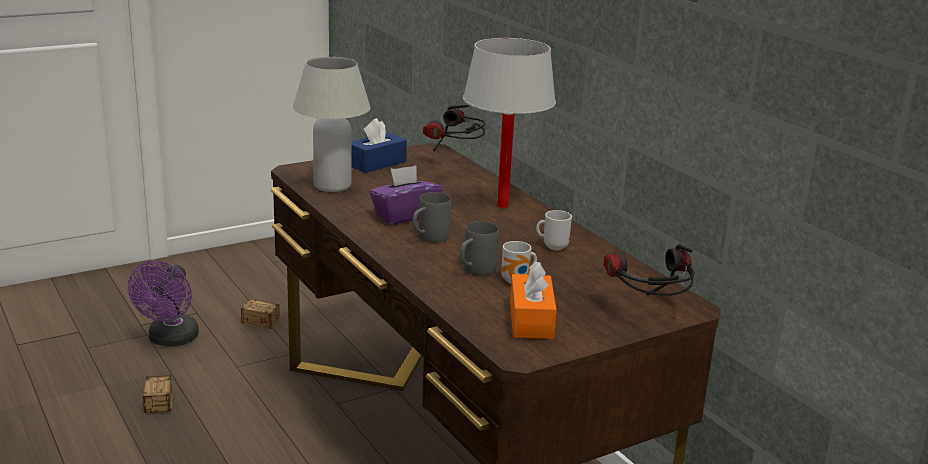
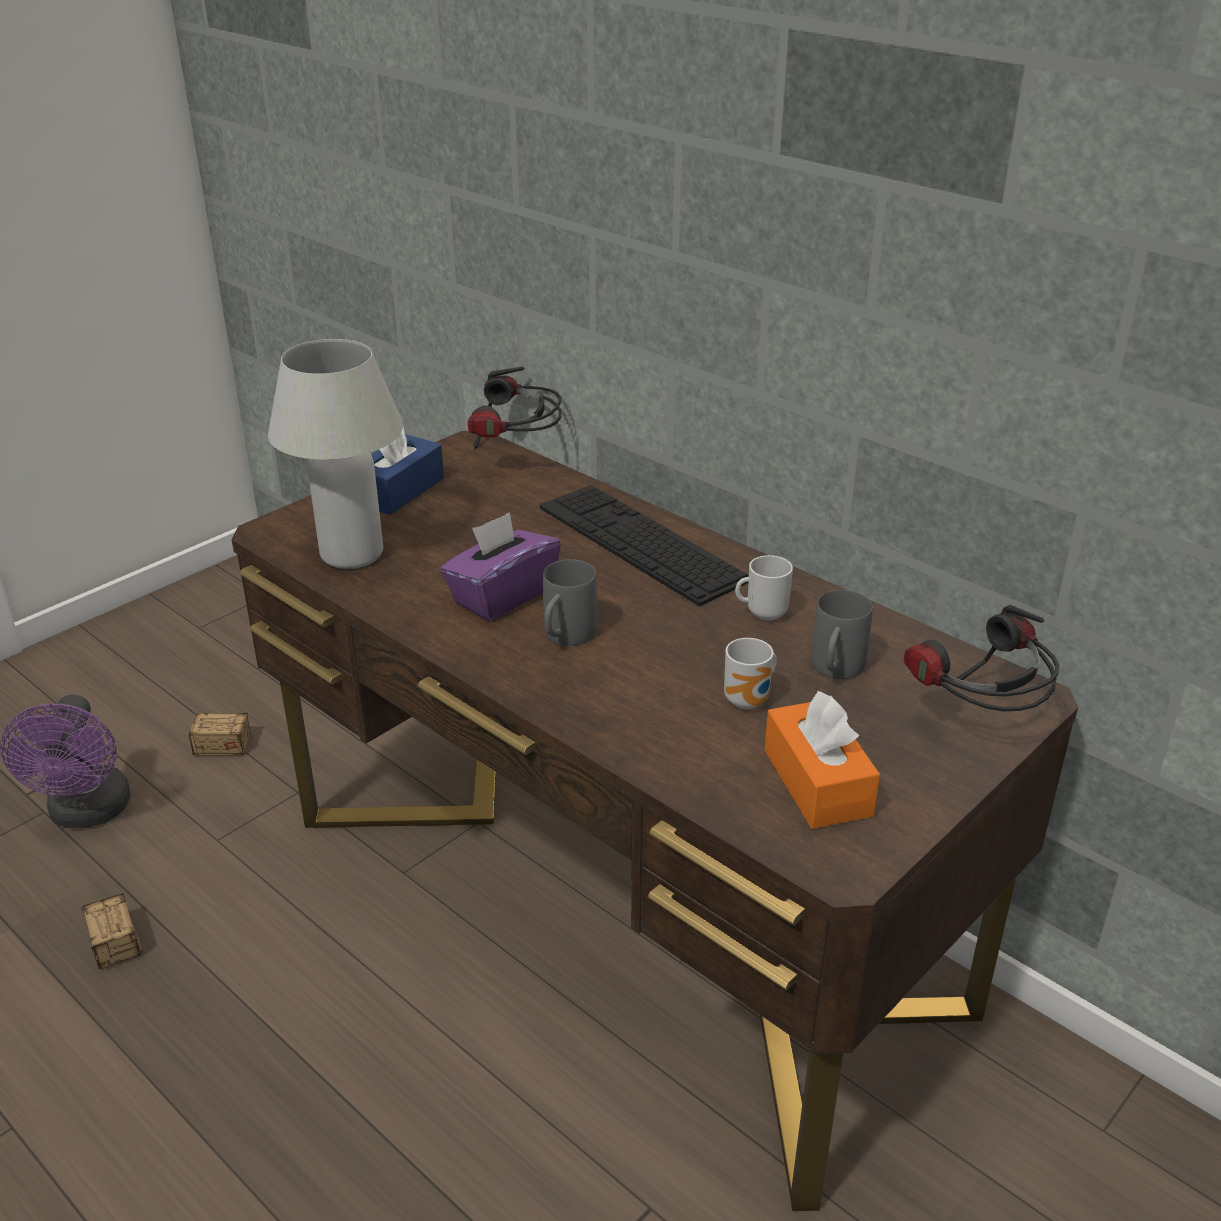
camera: 15 degrees left, 10 degrees up
grey mug [460,221,499,275] -> grey mug moved to [811,590,873,679]
white table lamp [463,38,556,208] -> keyboard [540,485,749,606]

